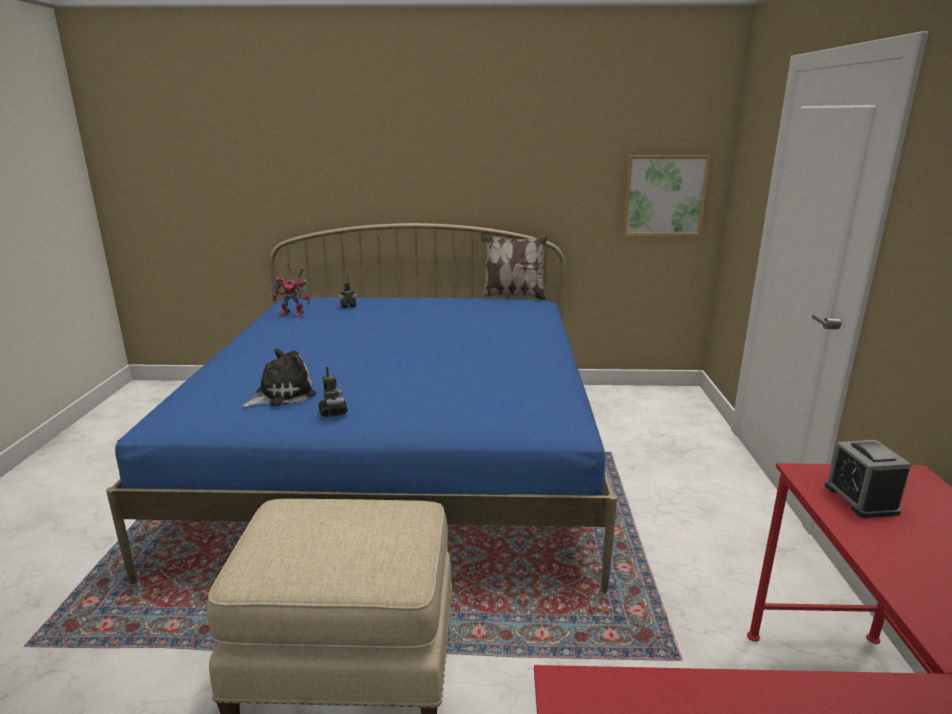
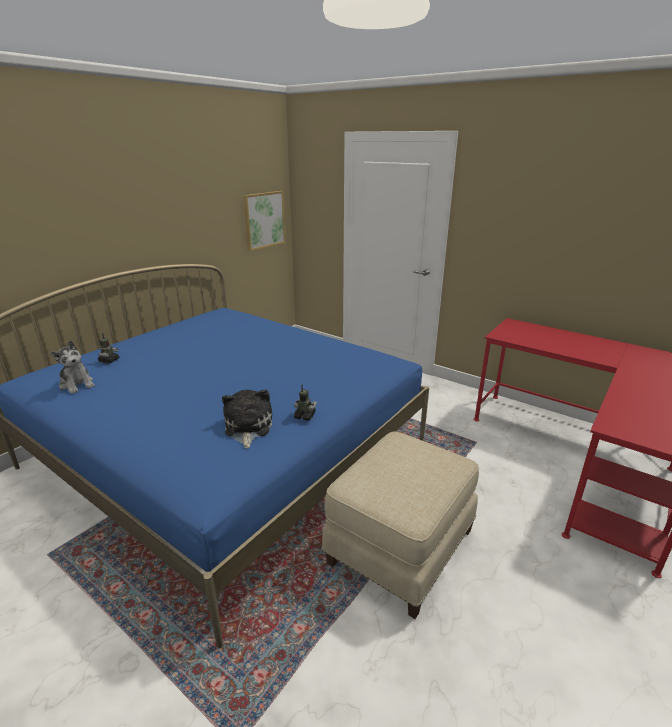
camera: 55 degrees left, 5 degrees up
toy robot [272,264,310,317] -> plush toy [50,340,95,394]
pillow [481,233,548,300] -> none
alarm clock [825,440,911,518] -> none

